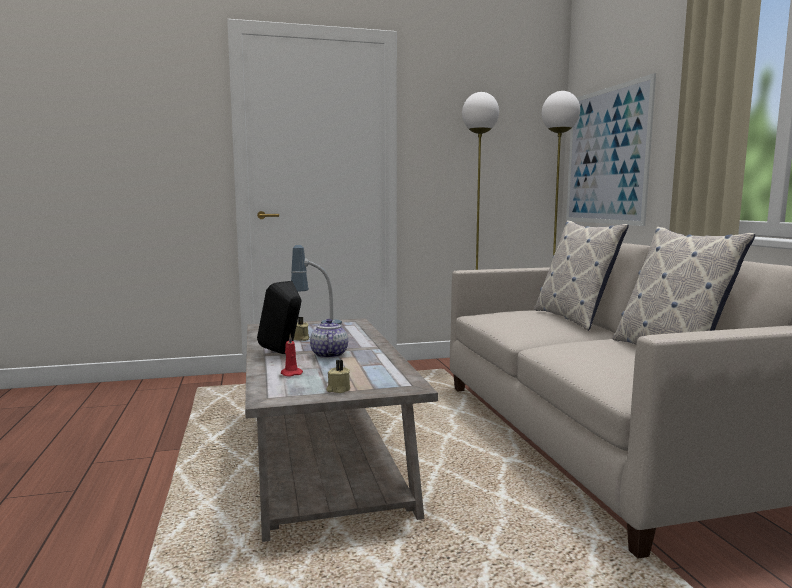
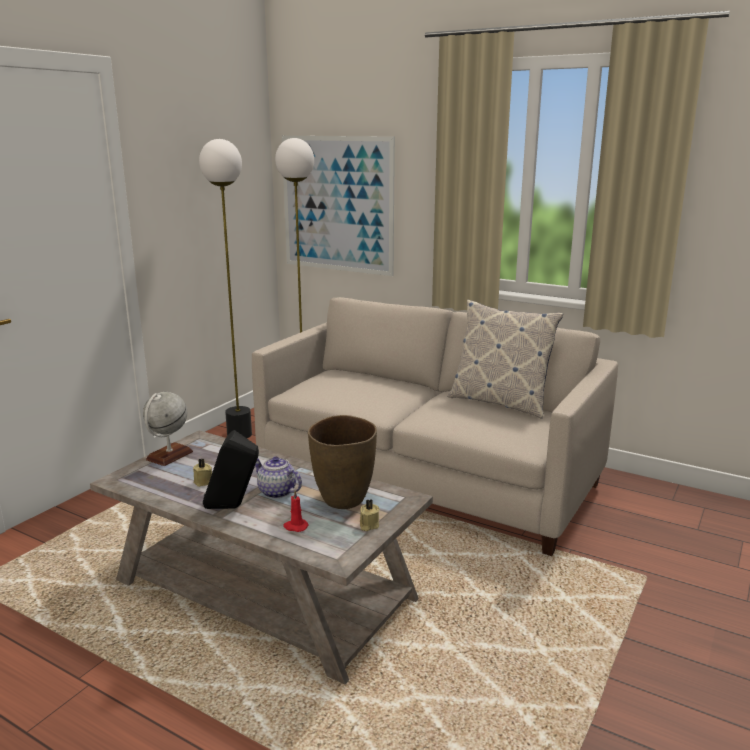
camera: 45 degrees left, 10 degrees up
table lamp [291,245,342,324] -> globe [143,392,193,466]
pillow [534,220,629,331] -> none
none -> brown vase [308,415,377,509]

